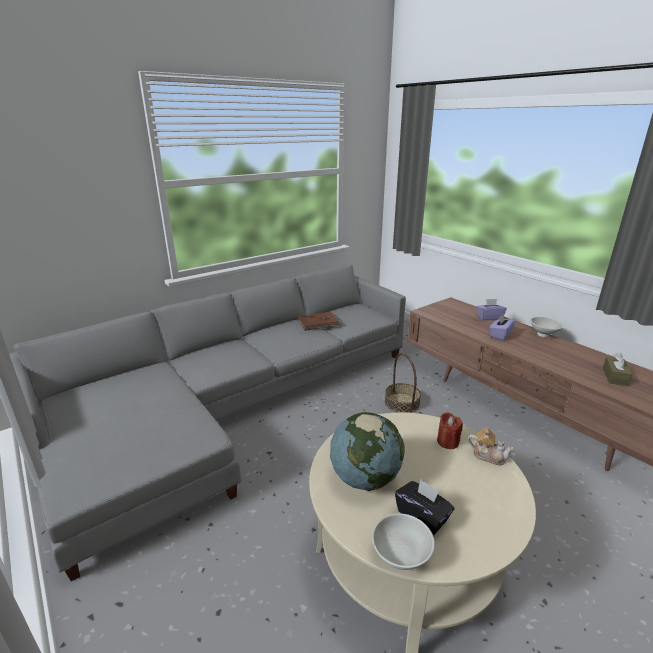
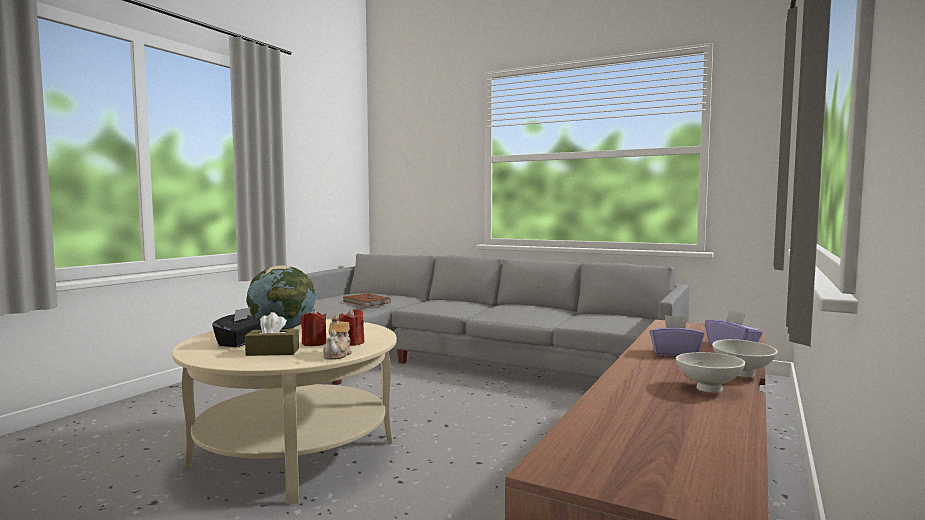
camera: 65 degrees right, 20 degrees down
brown book [298,312,340,331] -> brown book moved to [343,293,391,307]
white bowl [372,513,435,570] -> white bowl moved to [676,352,746,393]
basket [385,353,421,413] -> none
brown tissue box [603,353,632,386] -> brown tissue box moved to [245,312,299,356]
none -> red candle [301,309,327,346]

